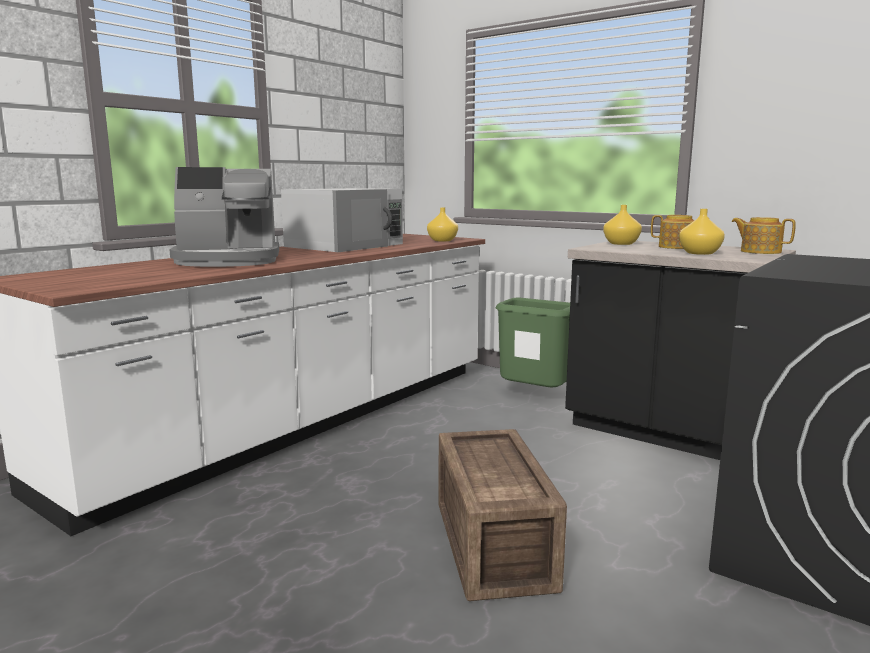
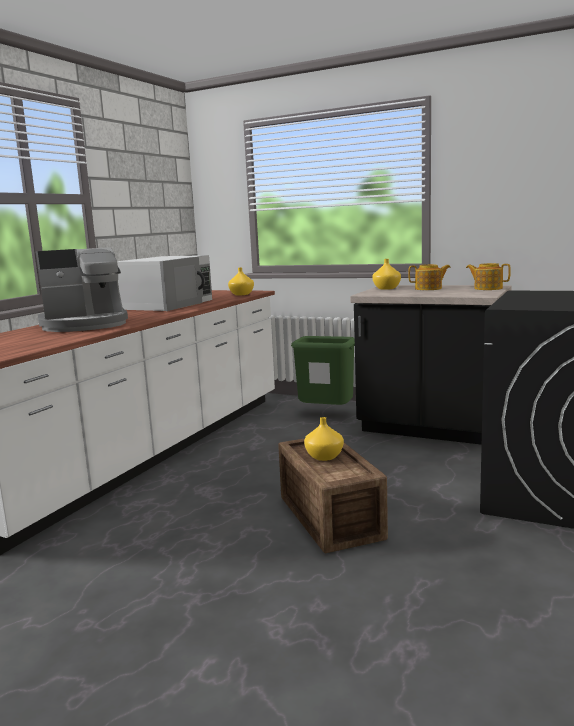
camera: 10 degrees left, 0 degrees up
yellow vase [679,209,725,255] -> yellow vase moved to [304,417,344,461]

